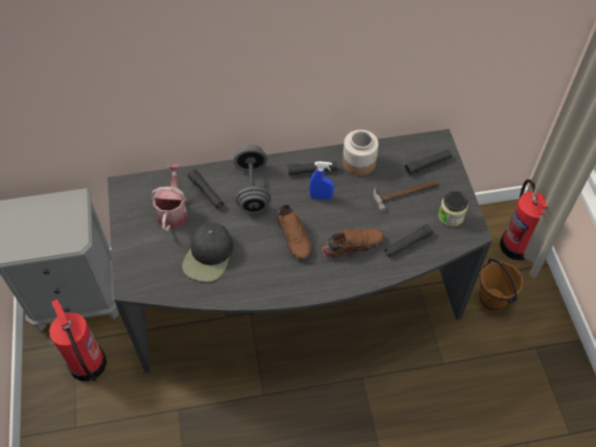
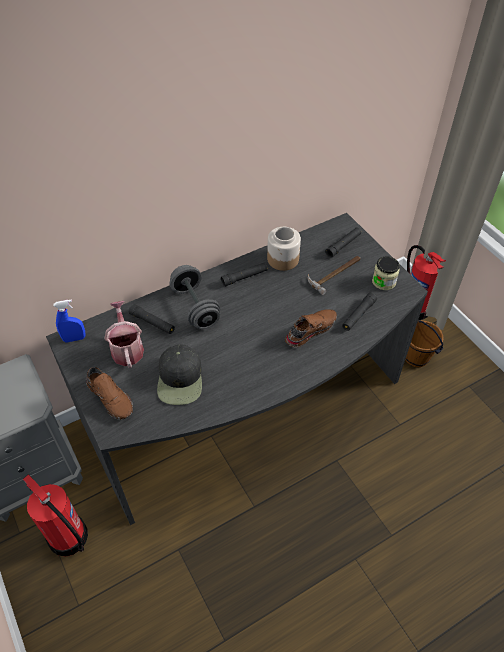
camera: 20 degrees left, 5 degrees down
brown shoe [276,205,312,260] -> brown shoe moved to [86,367,133,420]
blue spray bottle [309,161,334,200] -> blue spray bottle moved to [53,300,86,343]

